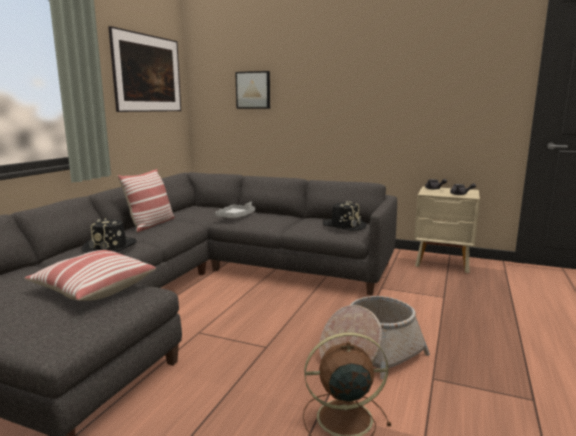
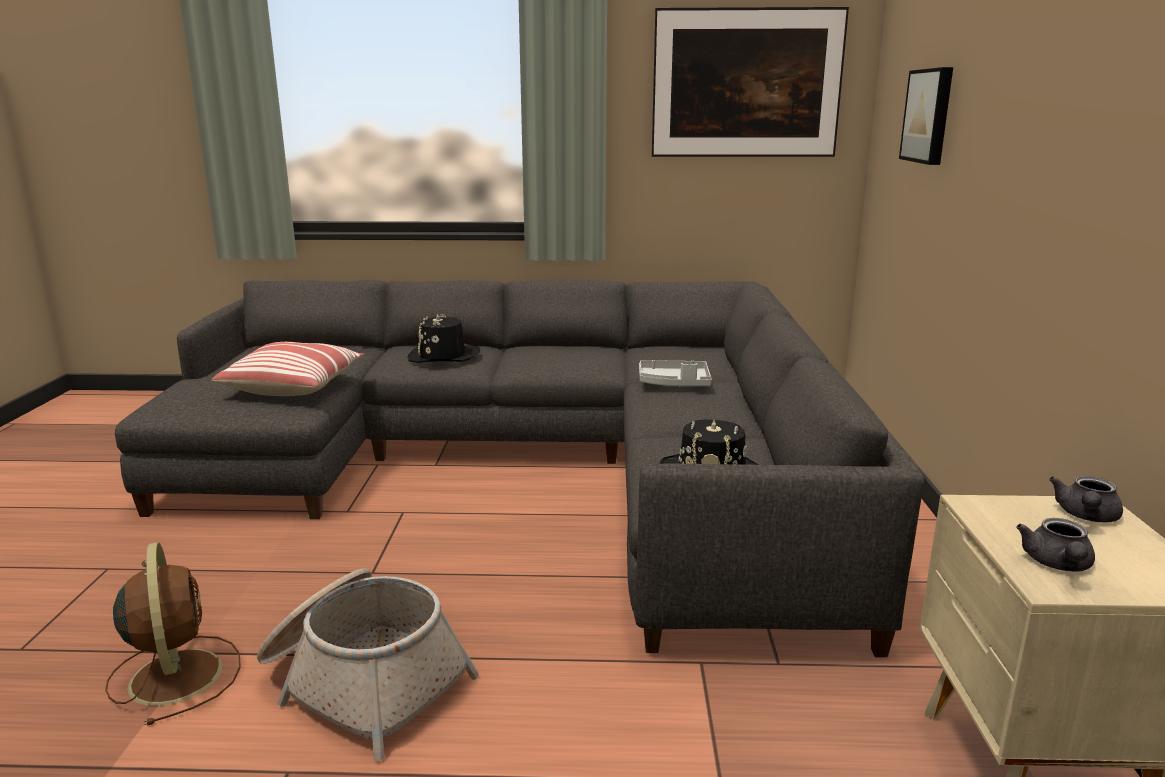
camera: 70 degrees right, 5 degrees up
pillow [117,169,175,233] -> none

